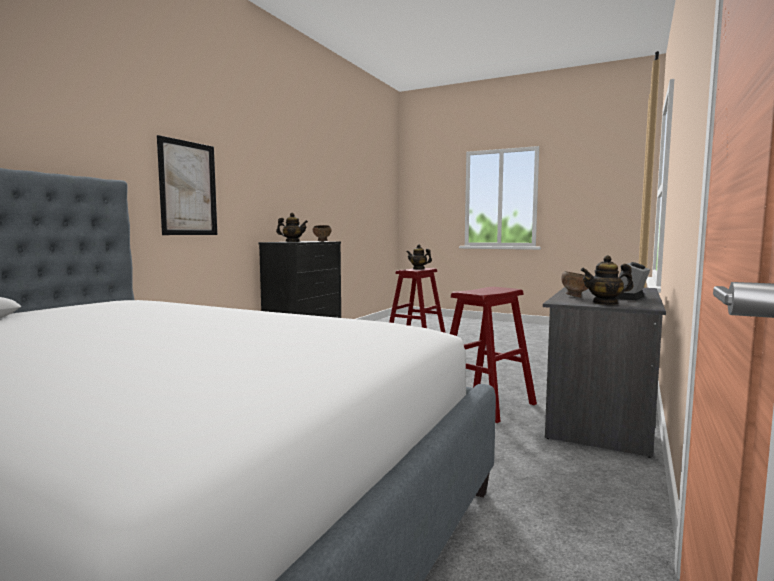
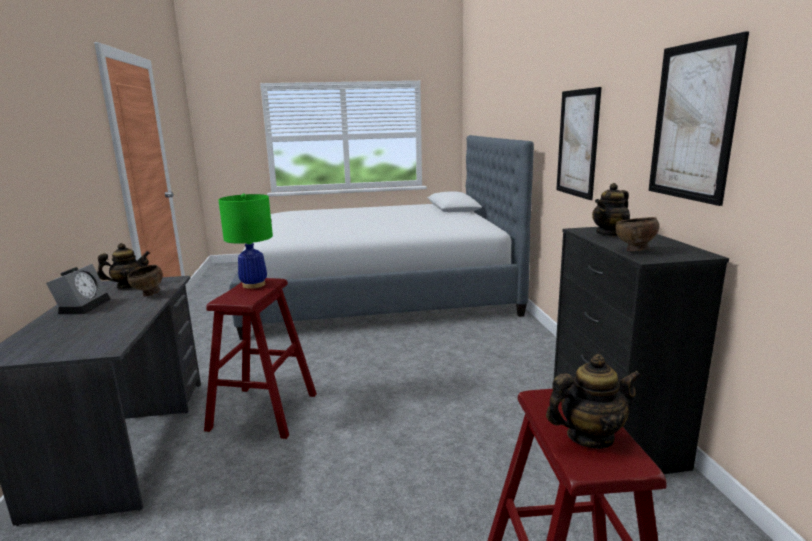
camera: 145 degrees right, 10 degrees up
none -> green table lamp [218,193,273,289]
none -> picture [648,31,749,206]

